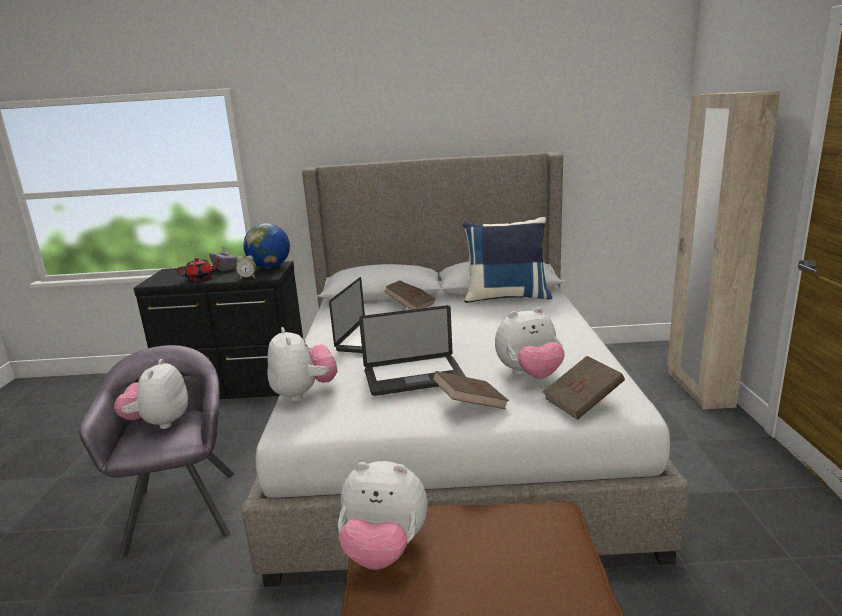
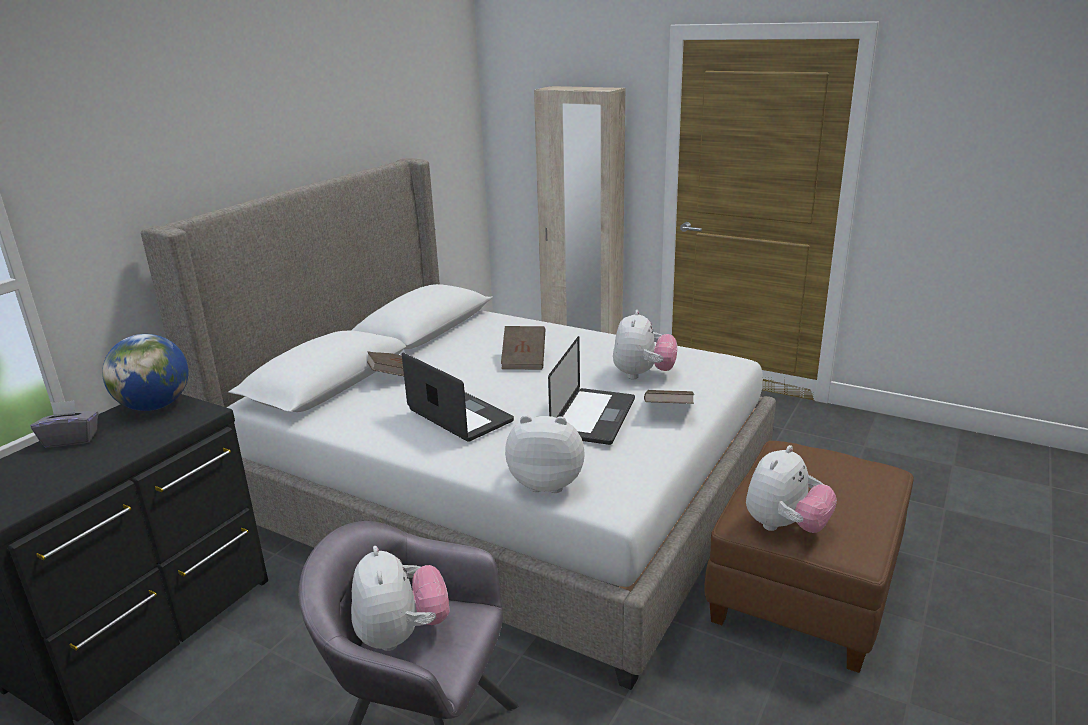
camera: 60 degrees left, 5 degrees up
plush toy [114,359,188,429] -> plush toy turned 135 degrees counterclockwise [351,546,450,651]
red teapot [177,258,220,281] -> none
alarm clock [236,255,256,280] -> none
blue pillow [463,217,552,303] -> none
brown book [543,356,625,419] -> brown book moved to [501,326,545,369]

